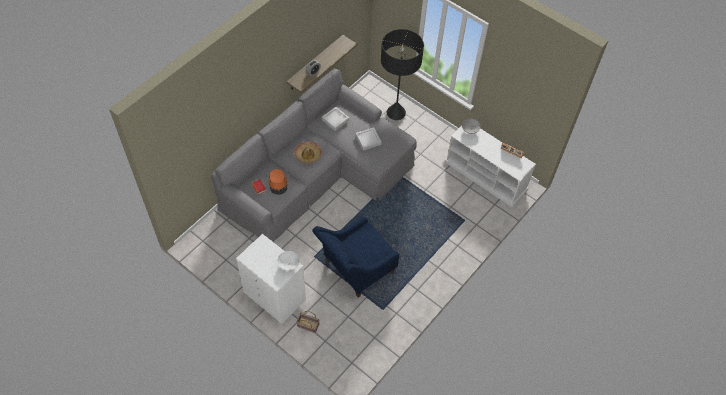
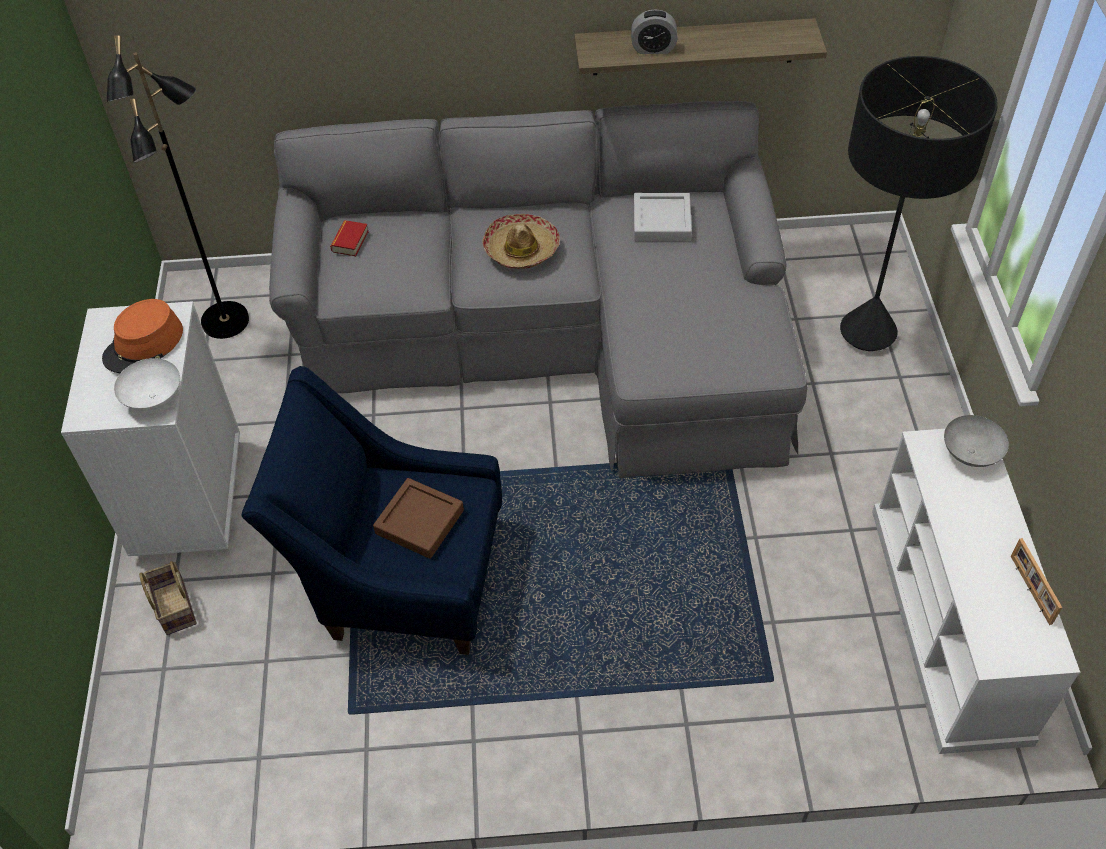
camera: 50 degrees right, 5 degrees down
orange hat [268,169,288,195] -> orange hat moved to [102,299,183,373]
grey tray [356,127,382,151] -> none
none -> black floor lamp [107,35,249,339]
none -> brown tray [373,478,464,559]

